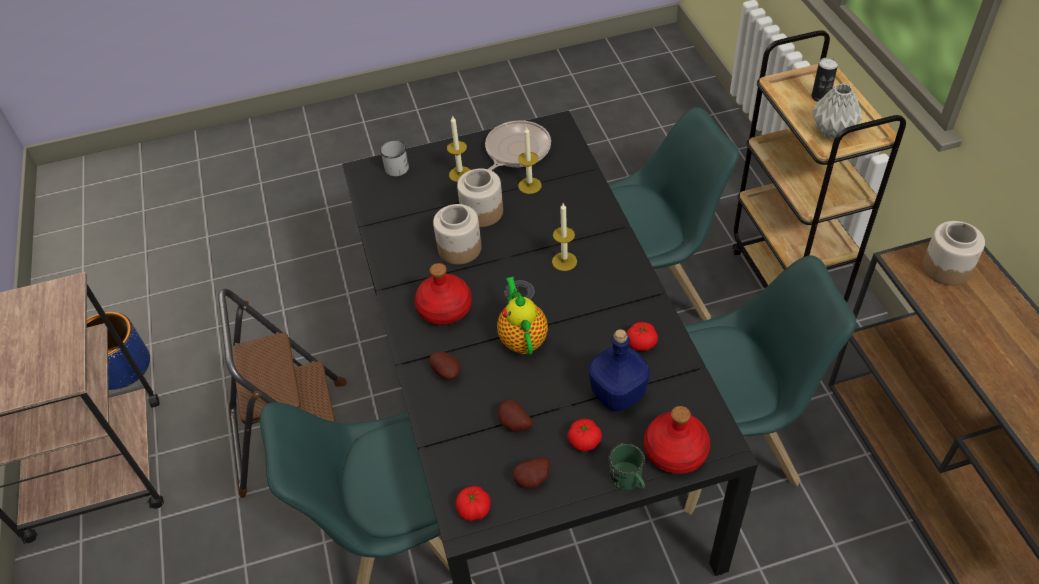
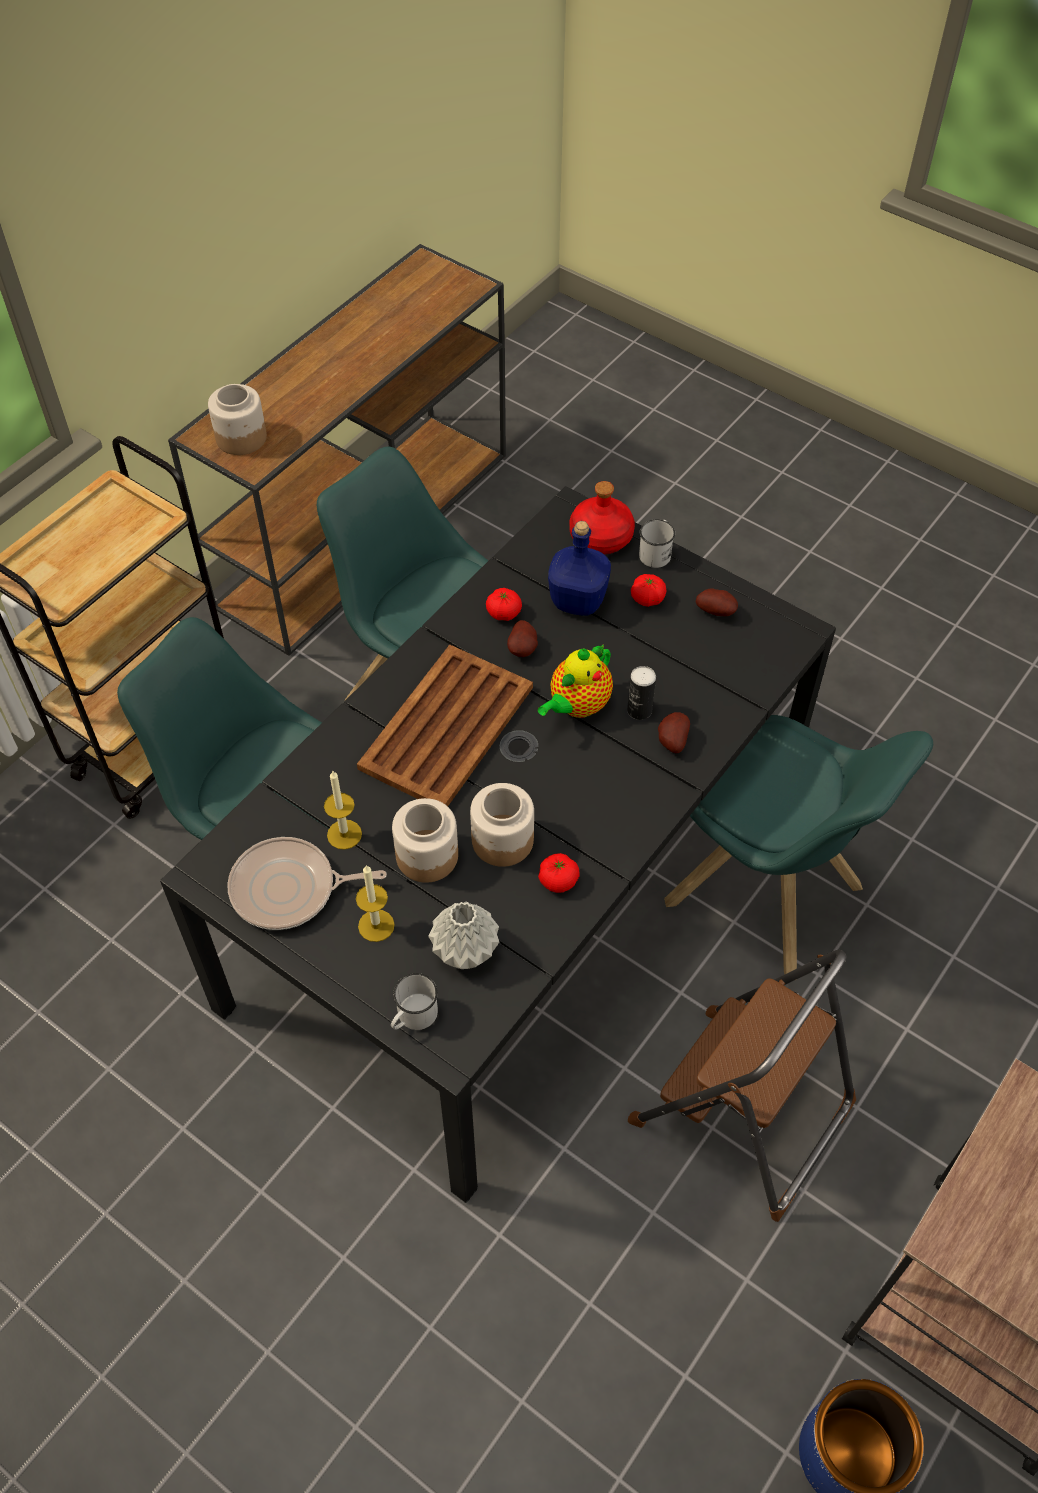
camera: 130 degrees left, 5 degrees up
red bottle [414,263,472,325] -> none
tomato [455,486,491,521] -> tomato moved to [538,853,580,893]
potato [498,400,533,432] -> potato moved to [507,620,538,657]
candle [552,203,577,271] -> brown tray [357,645,533,806]
green mug [609,443,645,490] -> white mug [639,519,675,568]
can [811,57,838,102] -> can moved to [627,666,656,720]
grey vase [812,83,862,140] -> grey vase moved to [428,902,499,969]

